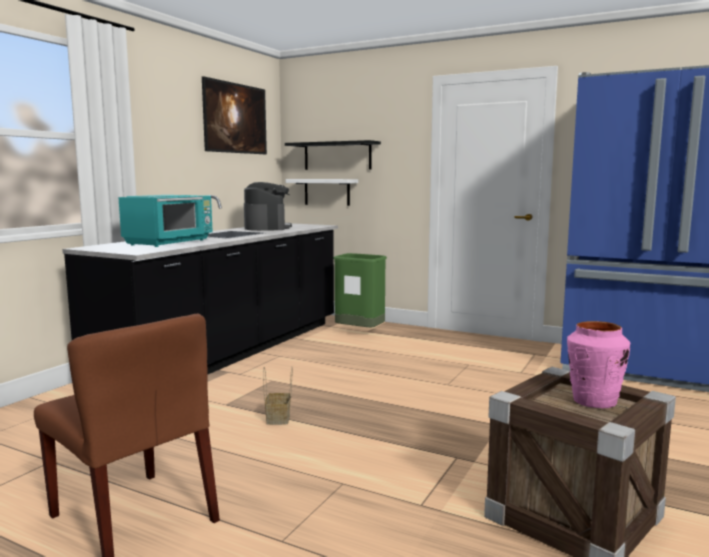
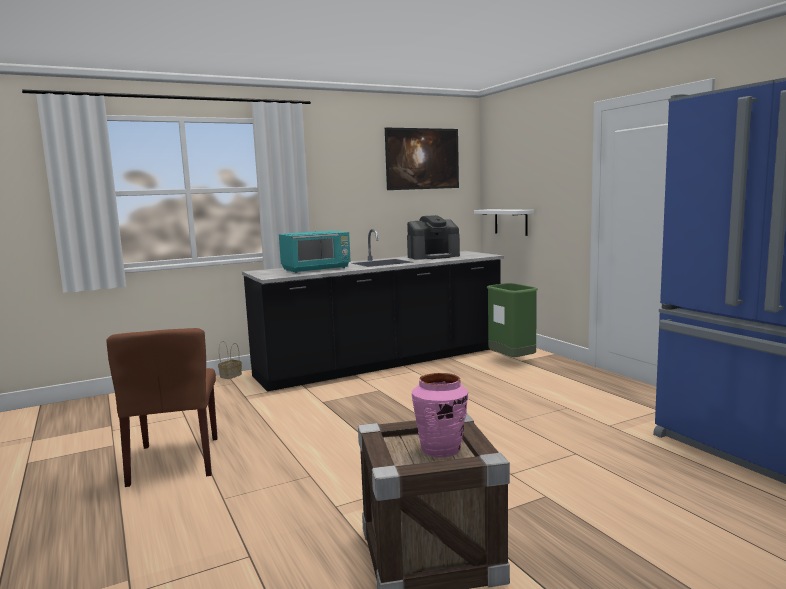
camera: 35 degrees right, 0 degrees up
coffee machine [244,182,292,231] -> coffee machine turned 45 degrees clockwise [407,215,460,260]
basket [263,367,292,425] -> basket moved to [218,341,242,379]
black shelf [285,140,381,170] -> none

